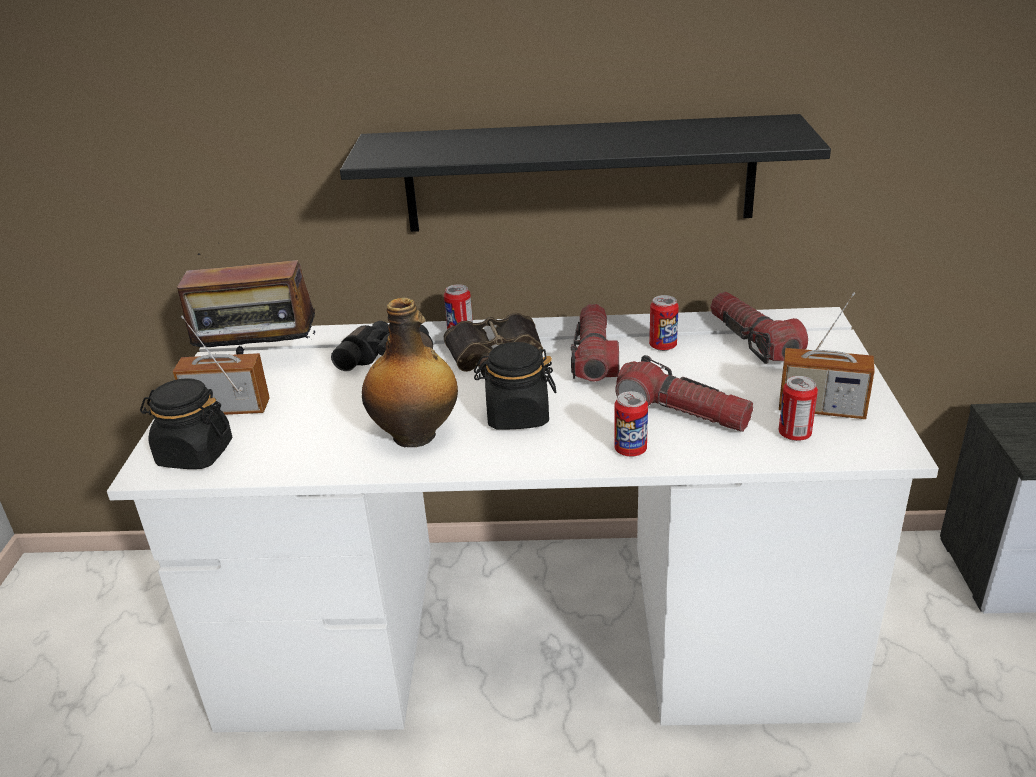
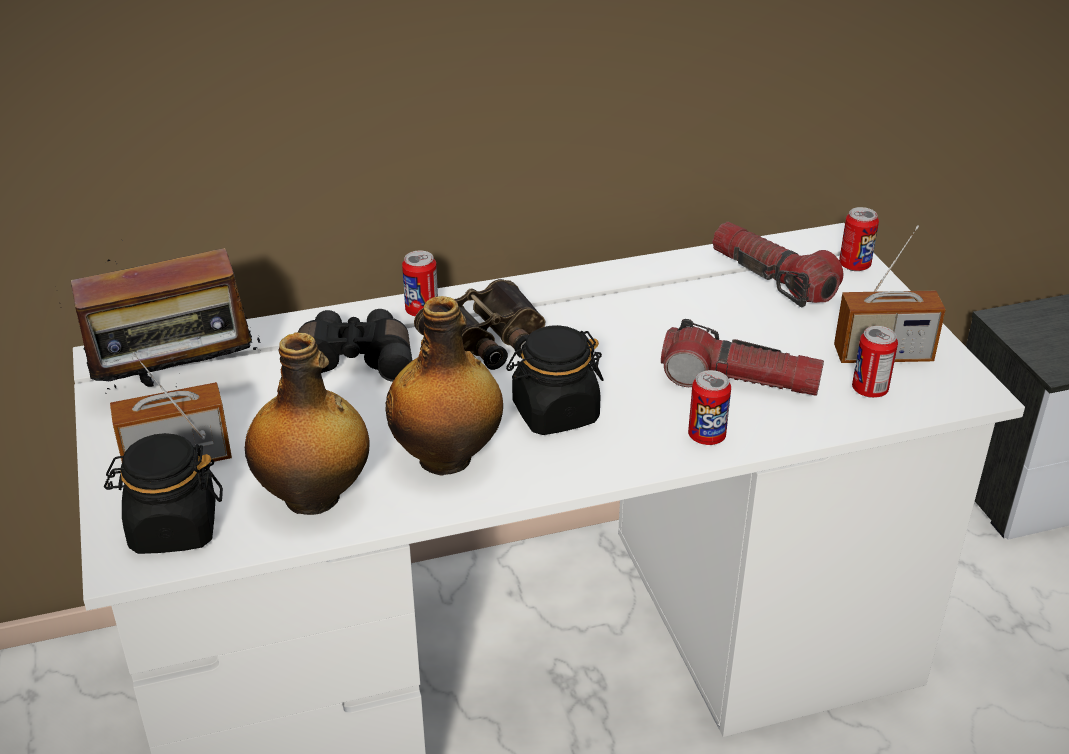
camera: 20 degrees left, 5 degrees up
black shelf [340,114,831,232] -> none
flashlight [570,304,619,382] -> none
can [649,295,679,351] -> can moved to [839,207,879,271]
none -> bottle [245,333,369,515]

